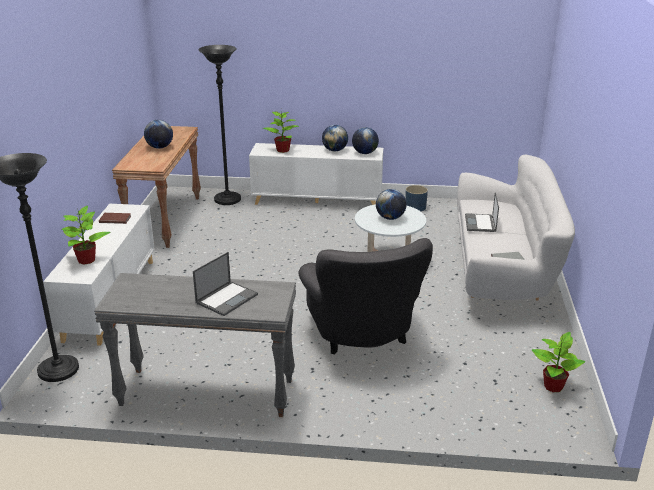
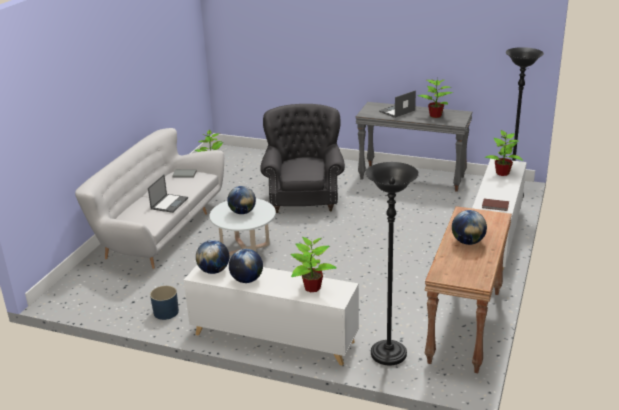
camera: 165 degrees left, 0 degrees up
none -> potted plant [418,80,453,118]

